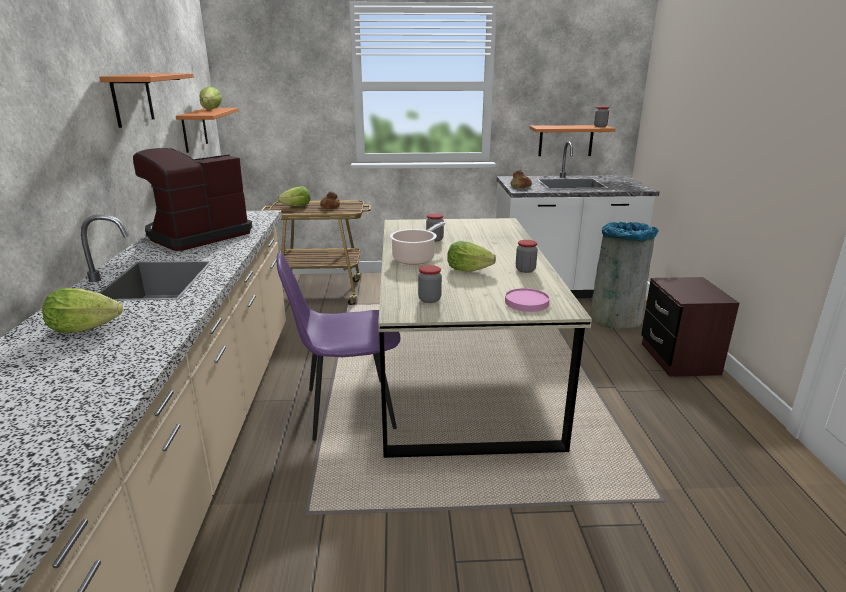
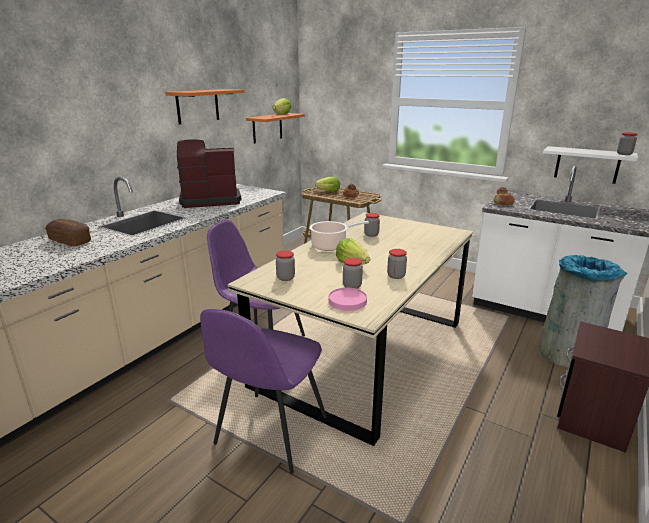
camera: 35 degrees right, 0 degrees up
lettuce [42,288,123,333] -> bread [45,219,91,246]
orange shelf [529,125,615,156] -> white shelf [543,146,638,184]
none -> purple chair [200,309,327,474]
none -> jar [343,258,363,289]

